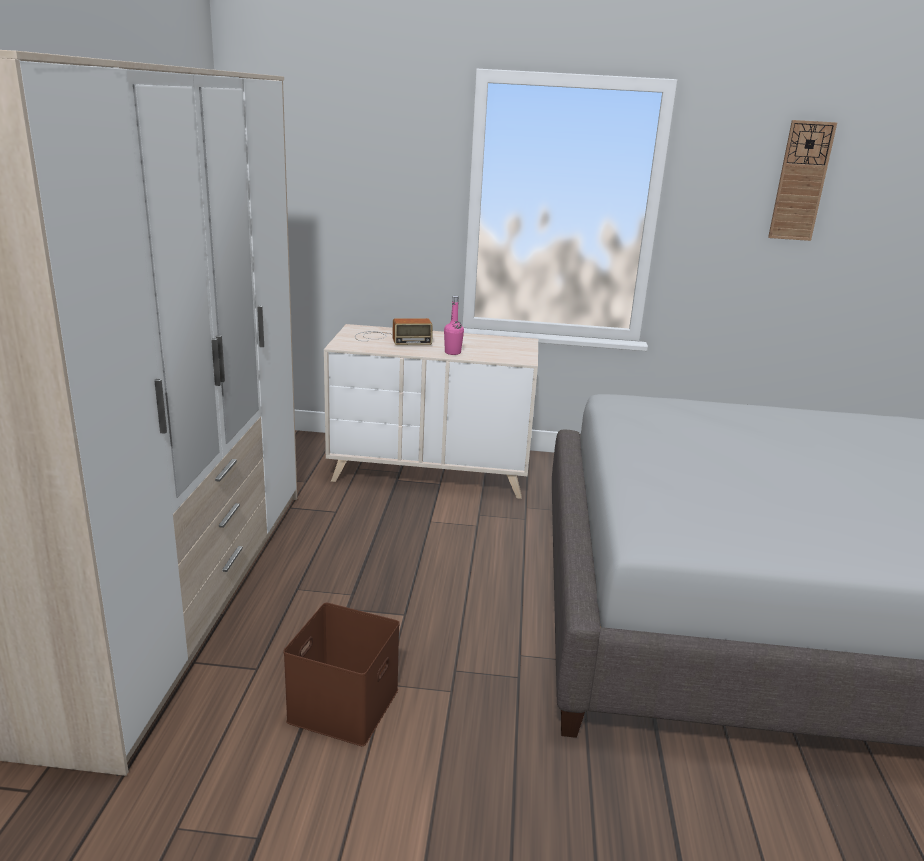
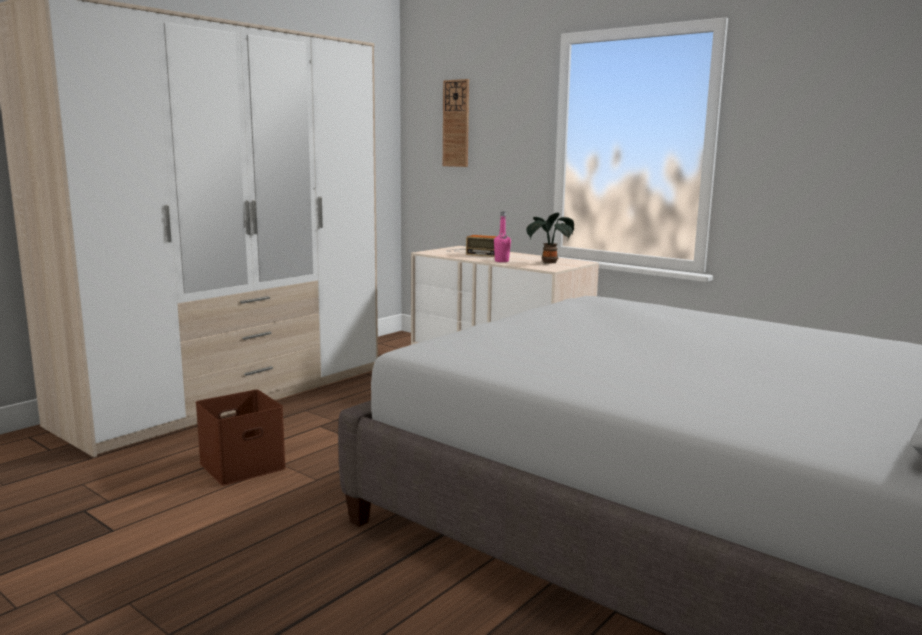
camera: 35 degrees right, 10 degrees down
wall clock [768,120,837,241] -> wall clock moved to [443,79,469,167]
none -> potted plant [526,213,574,264]

